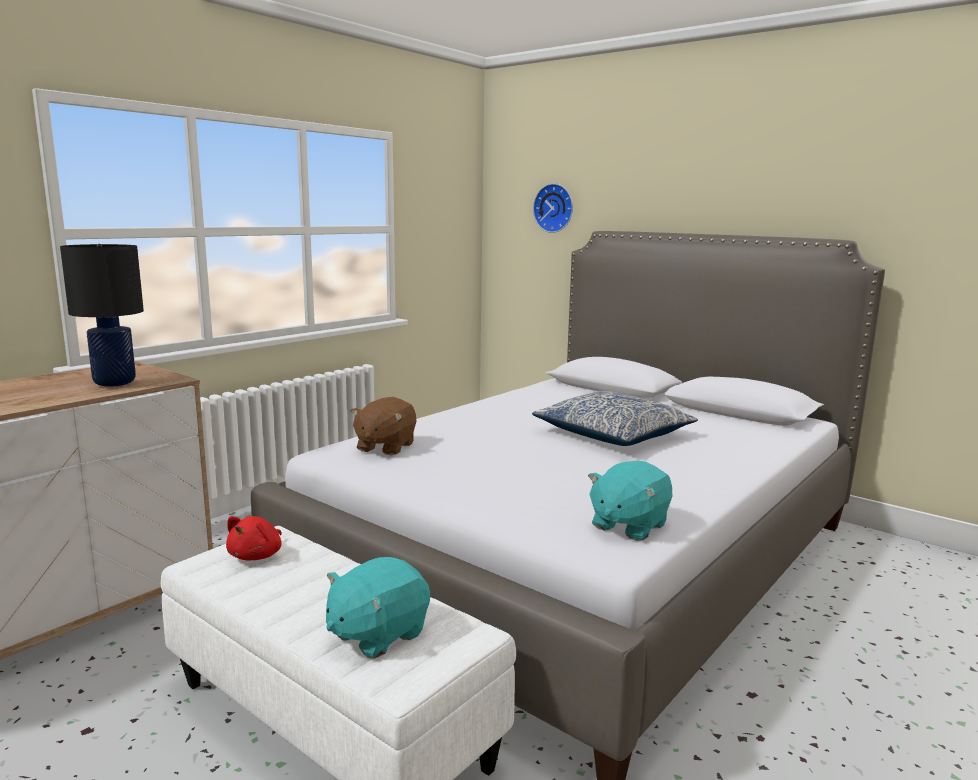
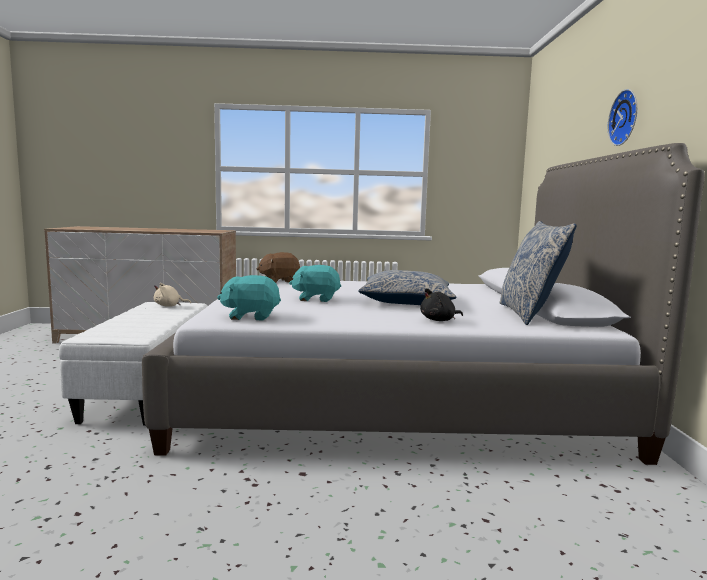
camera: 50 degrees right, 5 degrees down
black table lamp [60,244,144,387] -> none
red plush toy [226,516,282,560] -> beige plush toy [154,283,191,307]
turquoise plush toy [326,557,430,659] -> turquoise plush toy moved to [289,265,341,302]
wall clock [533,183,573,233] -> wall clock moved to [608,89,637,146]
none -> black plush toy [420,288,463,321]
none -> pillow [500,221,577,325]

